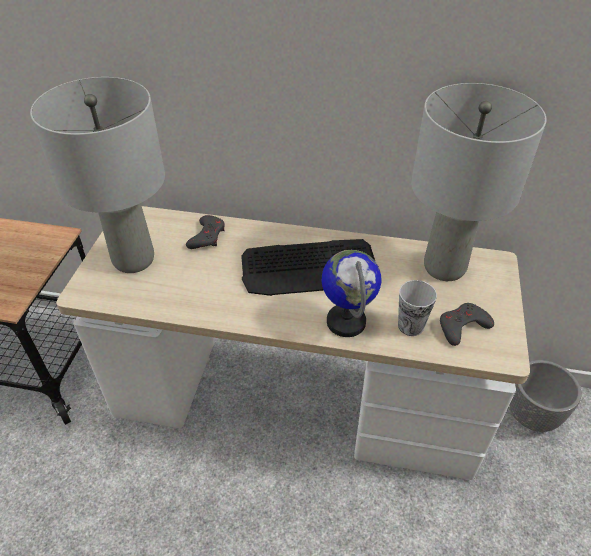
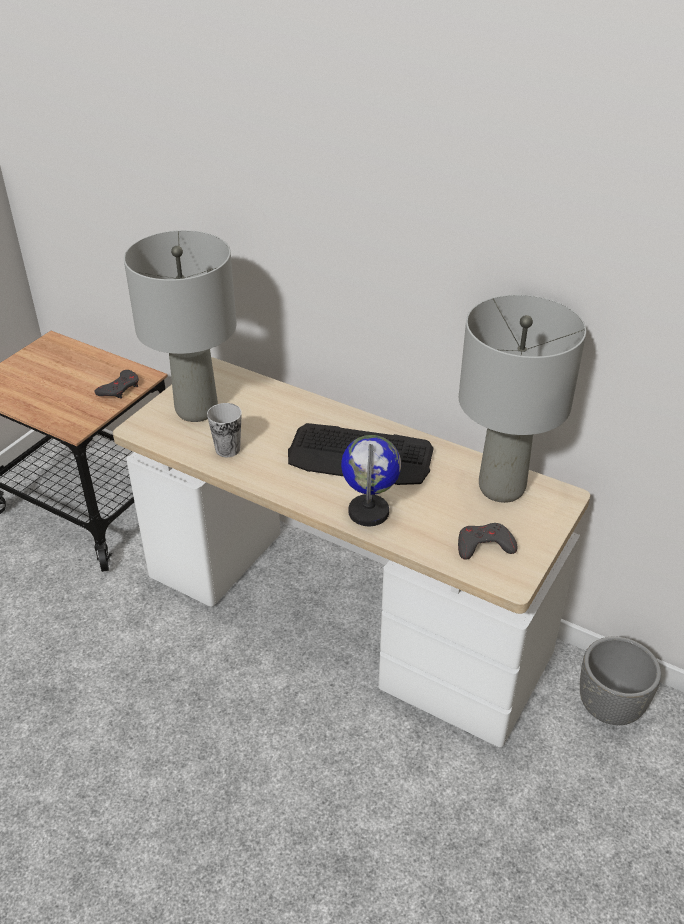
camera: 20 degrees right, 5 degrees down
grey game controller [186,215,225,249] -> grey game controller moved to [95,370,139,399]
cup [398,280,437,336] -> cup moved to [207,403,242,457]

